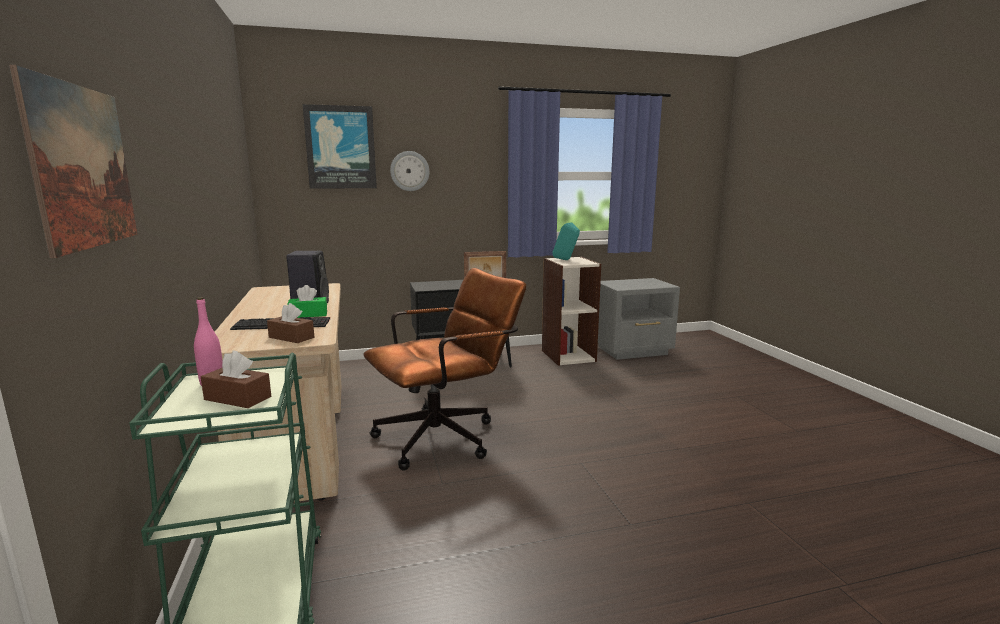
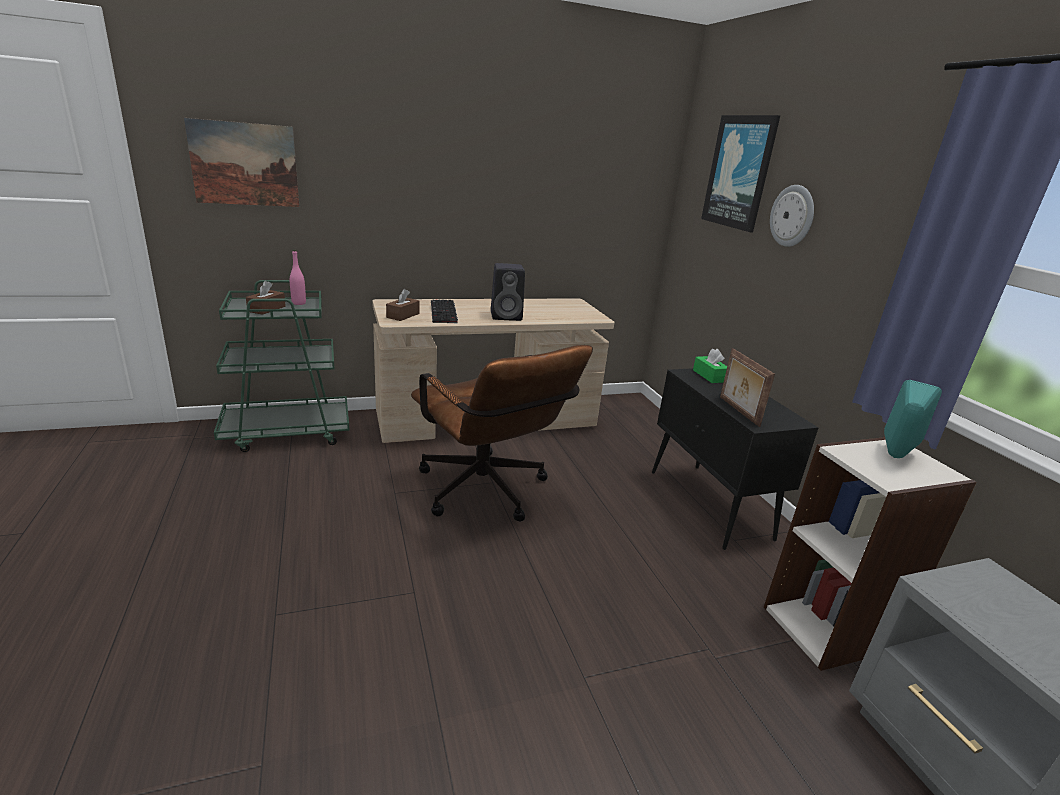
camera: 85 degrees right, 10 degrees up
green tissue box [287,285,327,318] -> green tissue box moved to [693,349,727,383]

